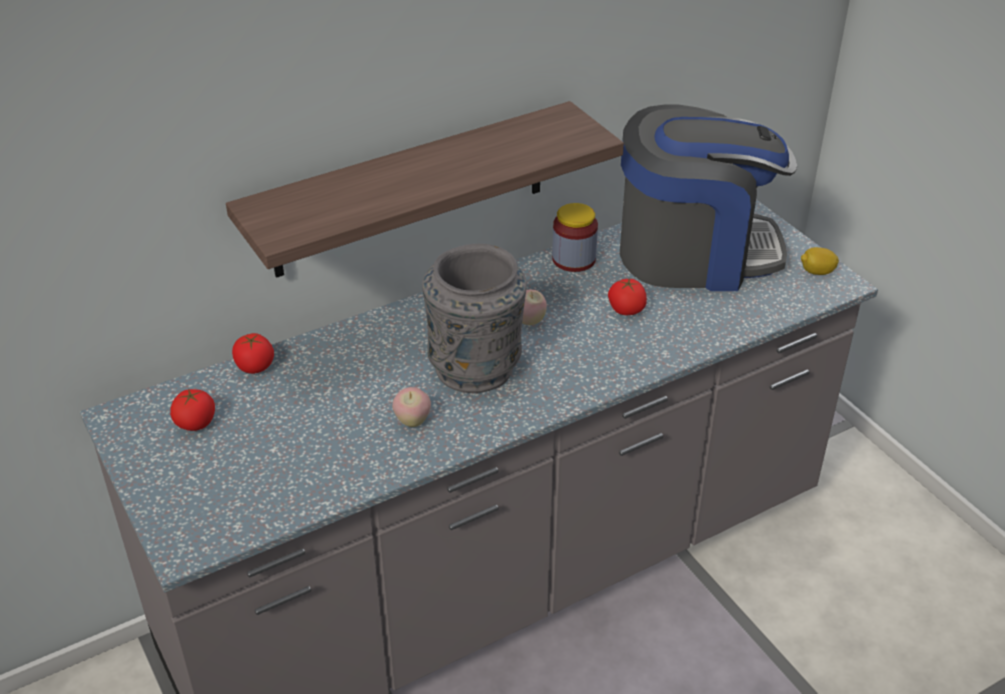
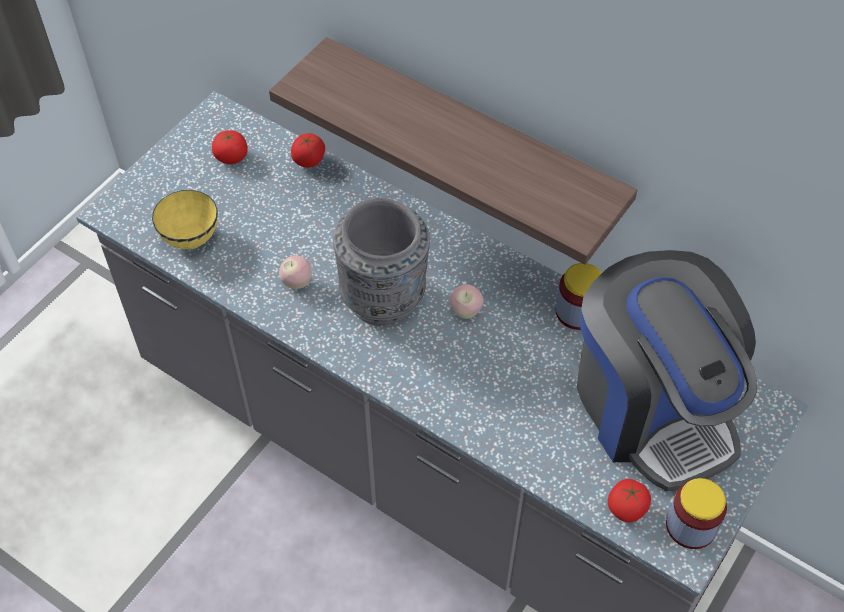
camera: 65 degrees right, 15 degrees up
tomato [608,278,647,315] -> tomato moved to [608,479,651,522]
lemon [801,247,839,275] -> jar [666,478,727,549]
none -> yellow bowl [152,190,218,249]

